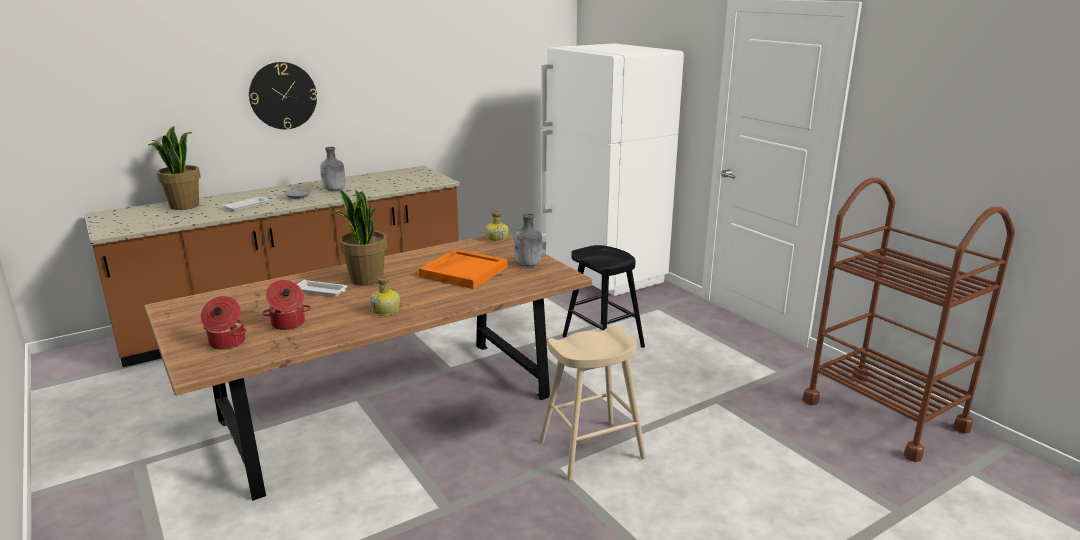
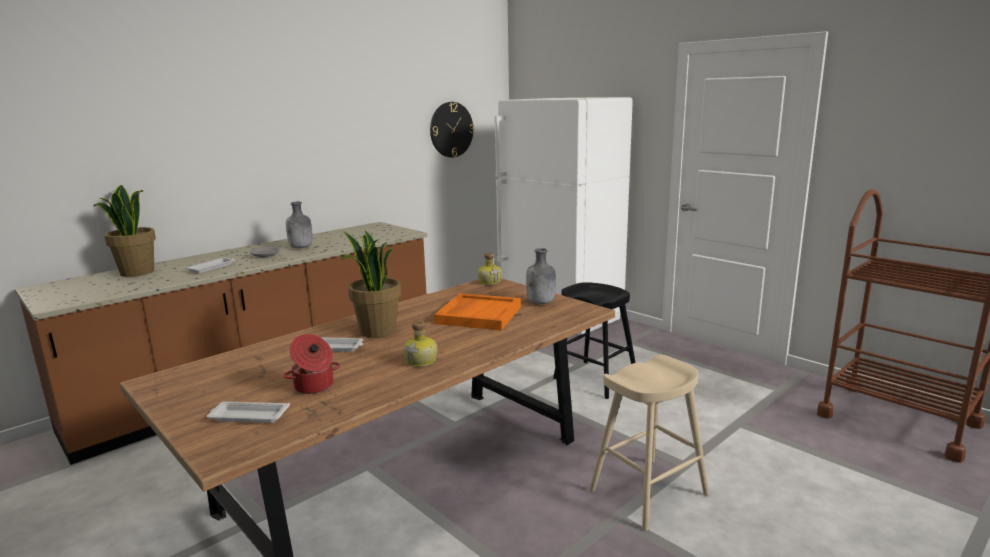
camera: 10 degrees left, 5 degrees down
cooking pot [201,296,247,350] -> white tray [207,401,290,423]
wall clock [249,62,317,129] -> wall clock moved to [430,102,474,158]

